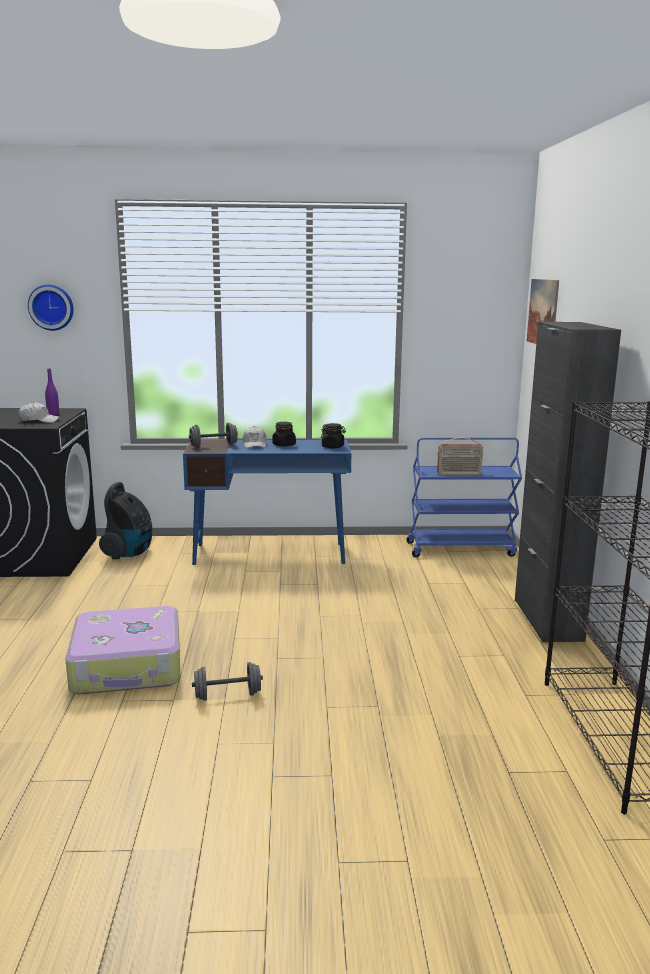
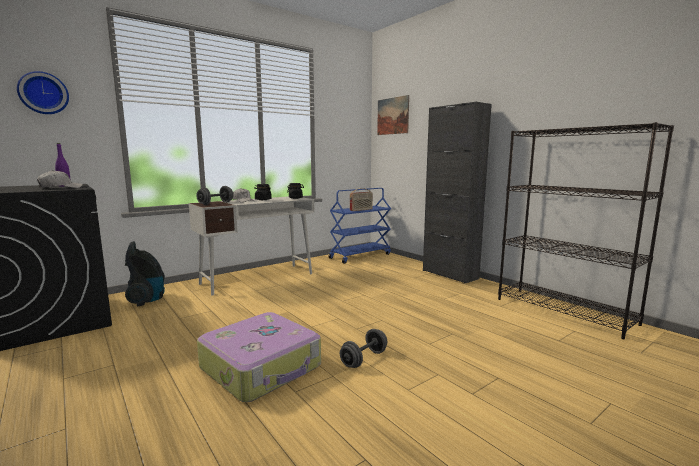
camera: 35 degrees left, 5 degrees down
blue desk [183,440,351,565] -> white desk [189,196,314,296]

